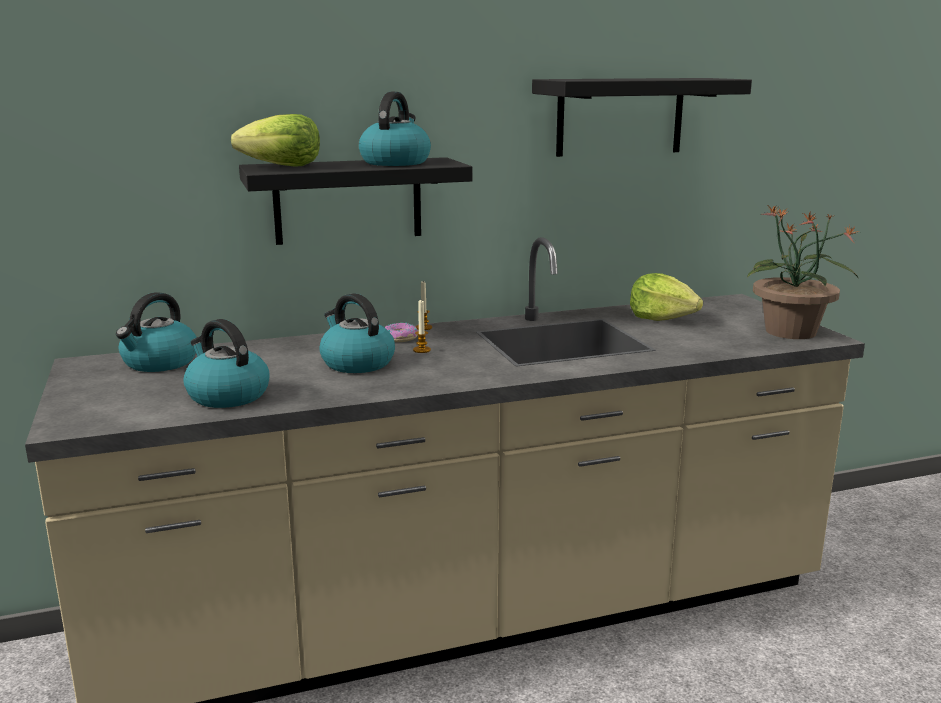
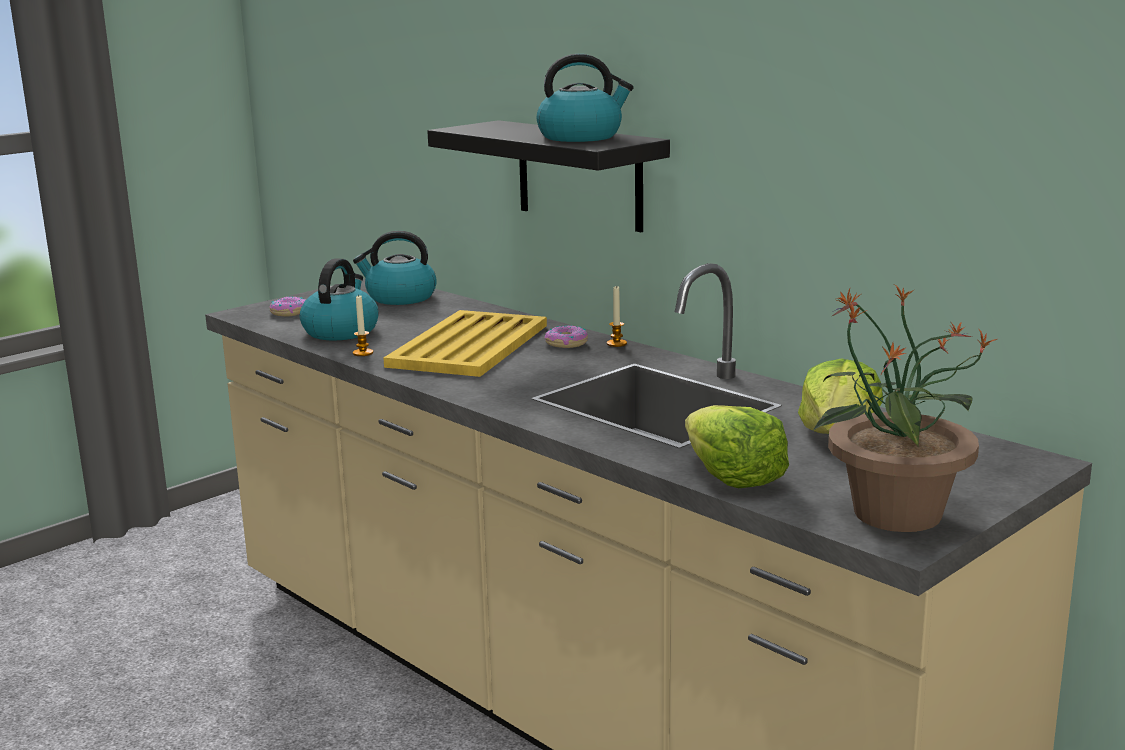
camera: 65 degrees right, 0 degrees up
lettuce [231,114,320,167] -> lettuce moved to [685,405,789,488]
kettle [320,293,395,373] -> yellow tray [383,310,547,377]
candle [413,300,431,353] -> candle moved to [353,294,373,356]
black shelf [532,78,752,157] -> none
none -> donut [269,296,305,317]

